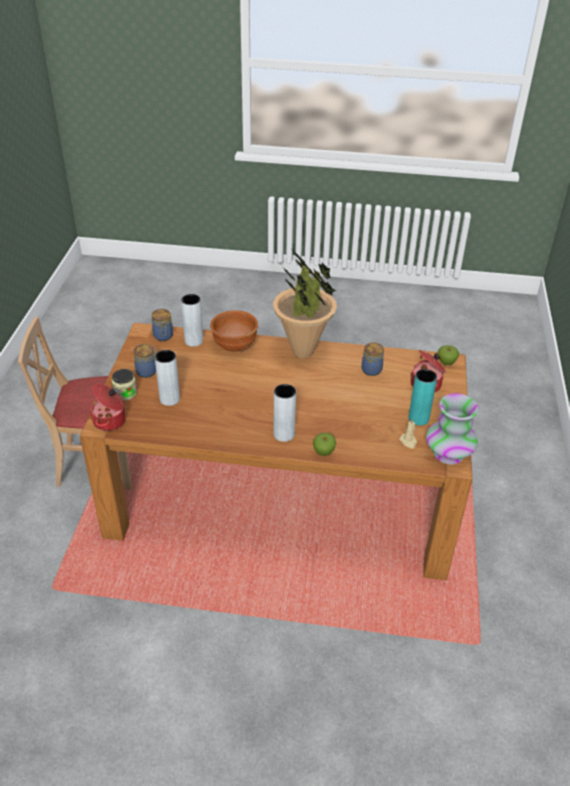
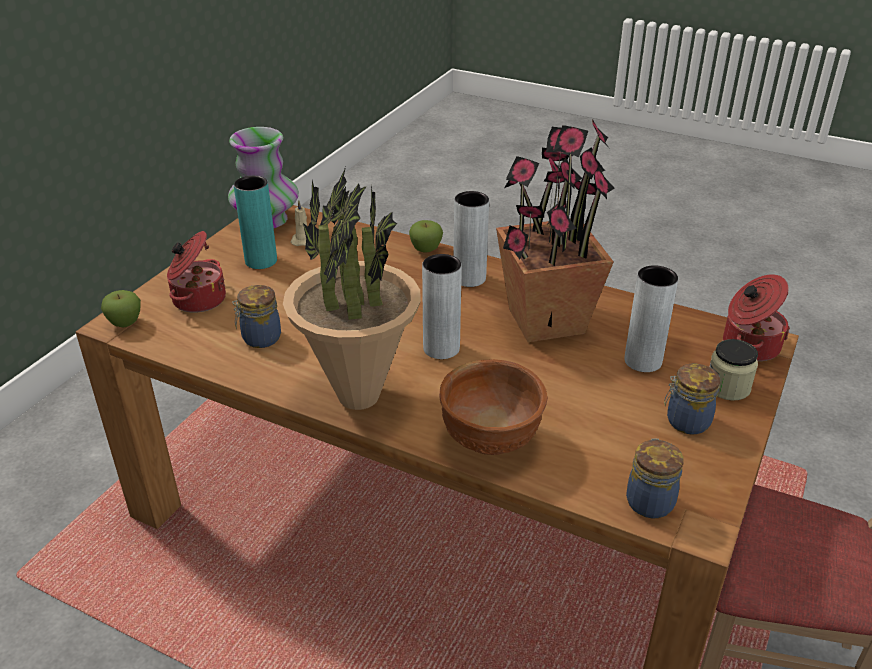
camera: 160 degrees left, 5 degrees down
grey vase [181,294,203,347] -> grey vase moved to [422,254,462,359]
none -> potted plant [496,119,615,342]

